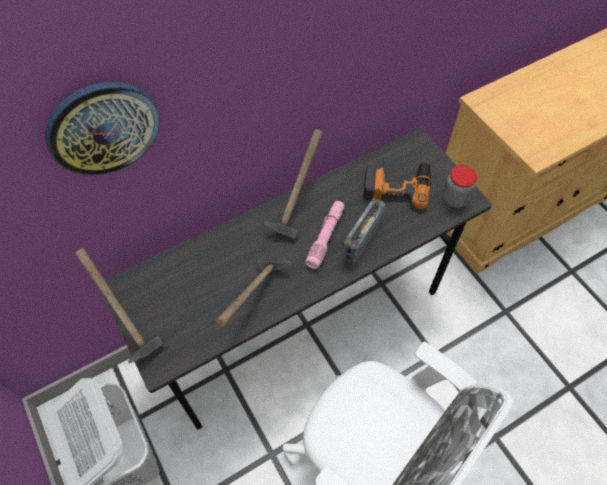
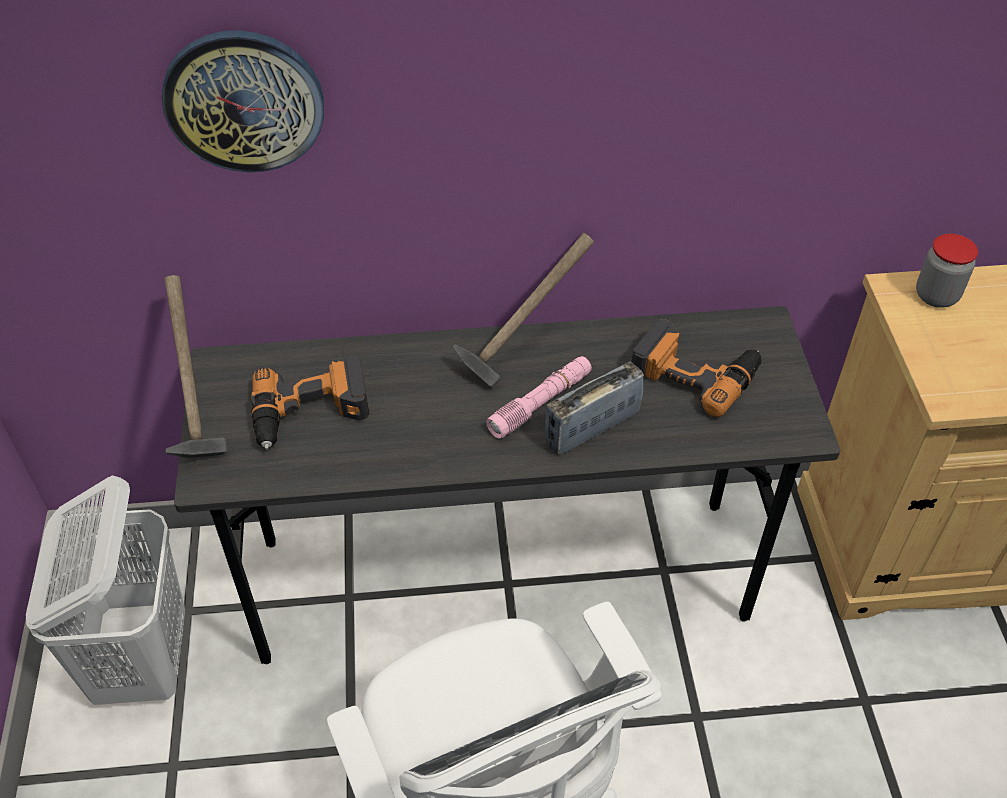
camera: 25 degrees right, 10 degrees down
hammer [216,258,292,327] -> none
jar [442,165,477,208] -> jar moved to [916,234,978,308]
none -> power drill [251,355,370,449]

